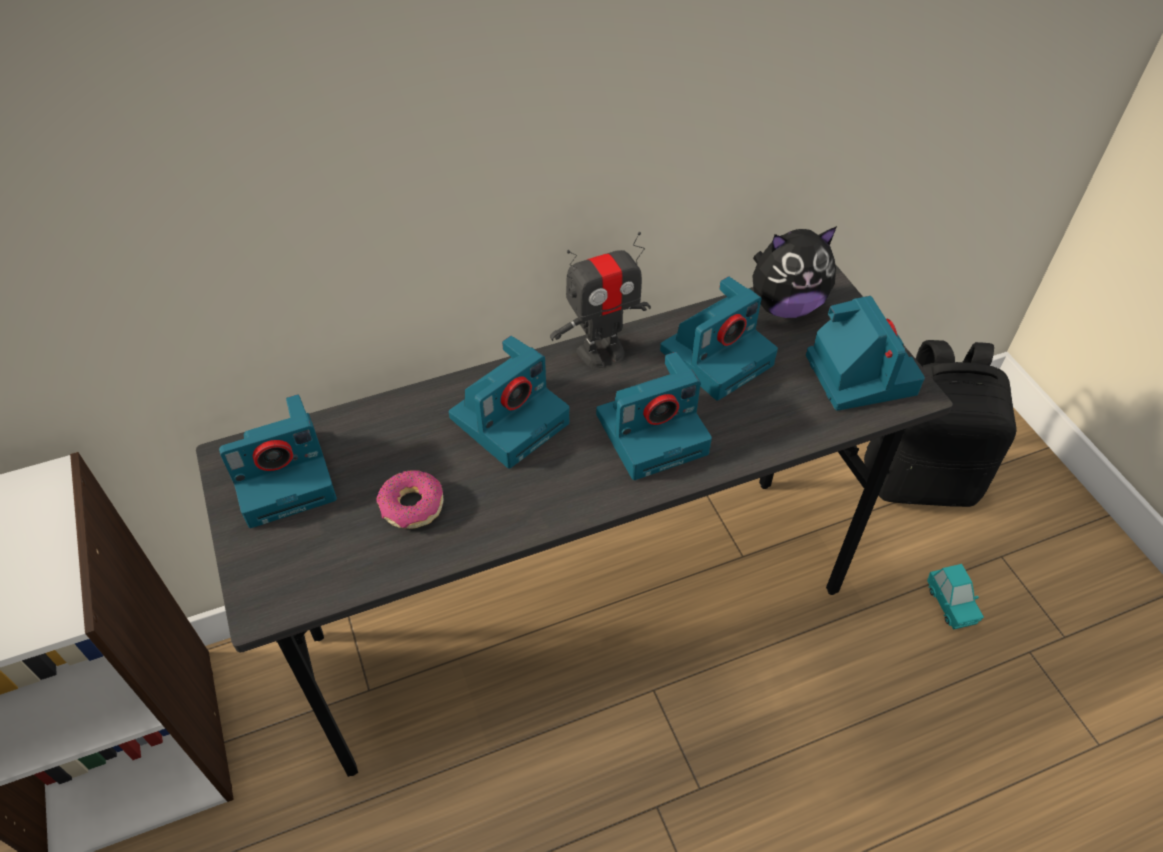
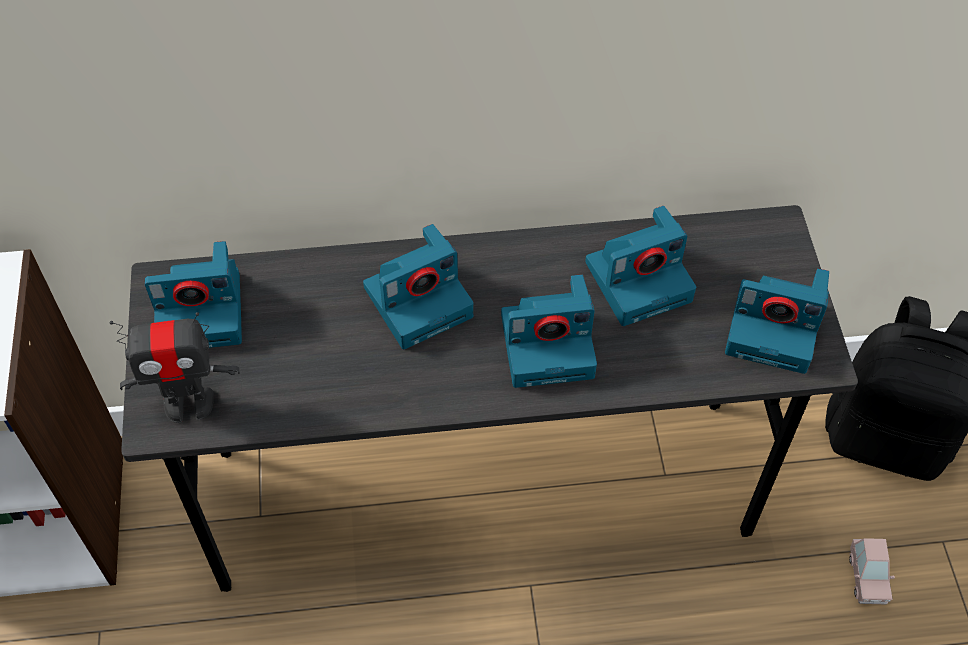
camera: 15 degrees right, 5 degrees up
donut [376,470,443,529] -> none
toy robot [550,232,651,368] -> toy robot moved to [110,312,240,423]
plush toy [752,226,837,318] -> none
camera [806,296,925,411] -> camera turned 105 degrees clockwise [725,268,829,374]
turquoise toy car [927,564,984,629] -> pink toy car [849,538,895,604]

